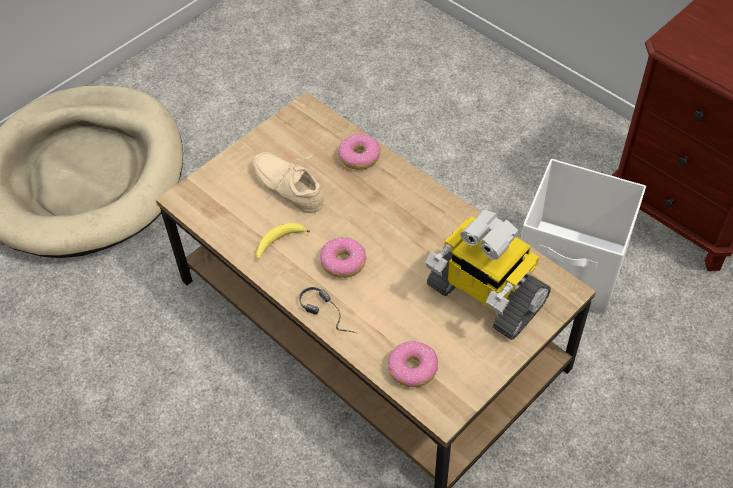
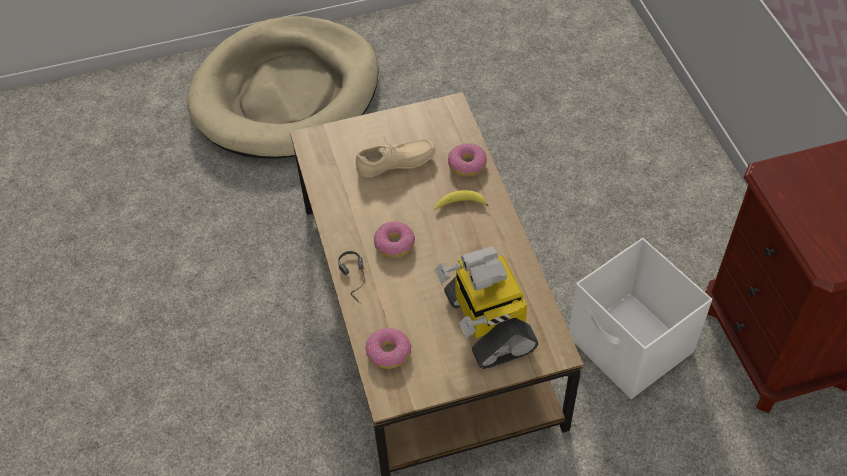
camera: 30 degrees right, 0 degrees up
beige shoe [253,152,324,213] -> beige shoe turned 90 degrees clockwise [356,137,436,177]
banana [257,223,310,259] -> banana moved to [434,190,488,210]

